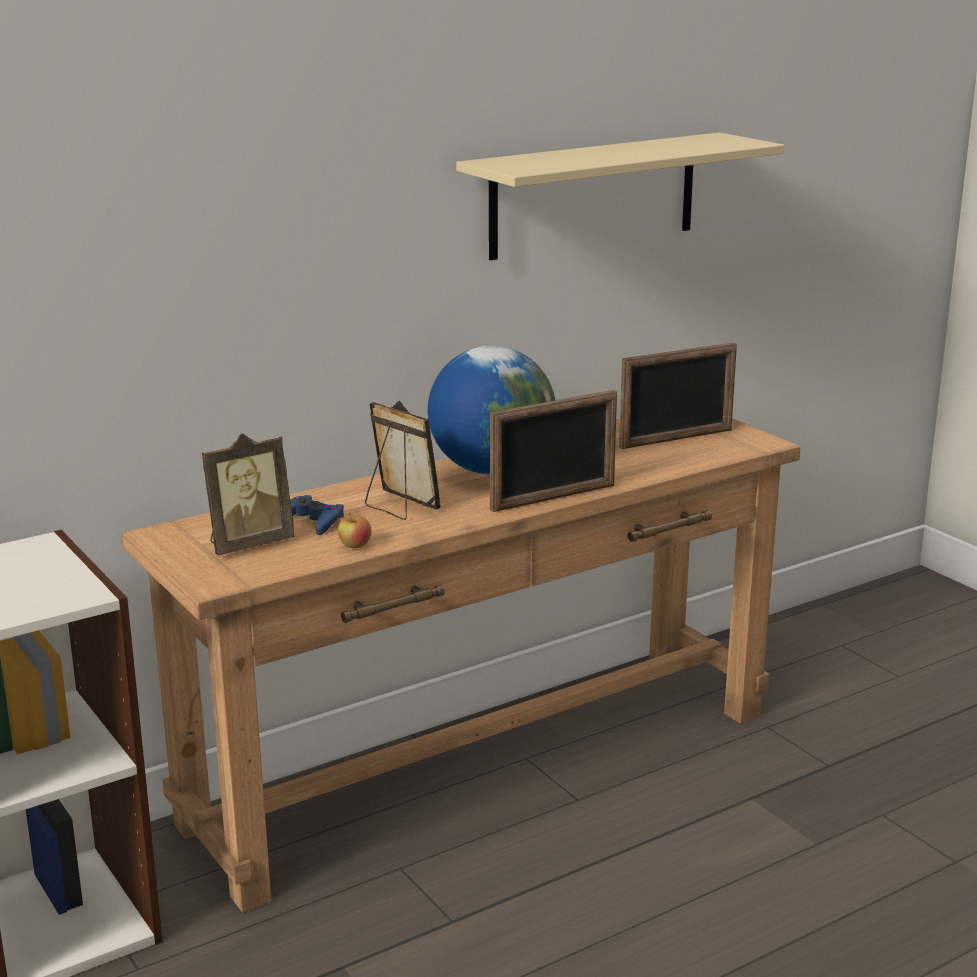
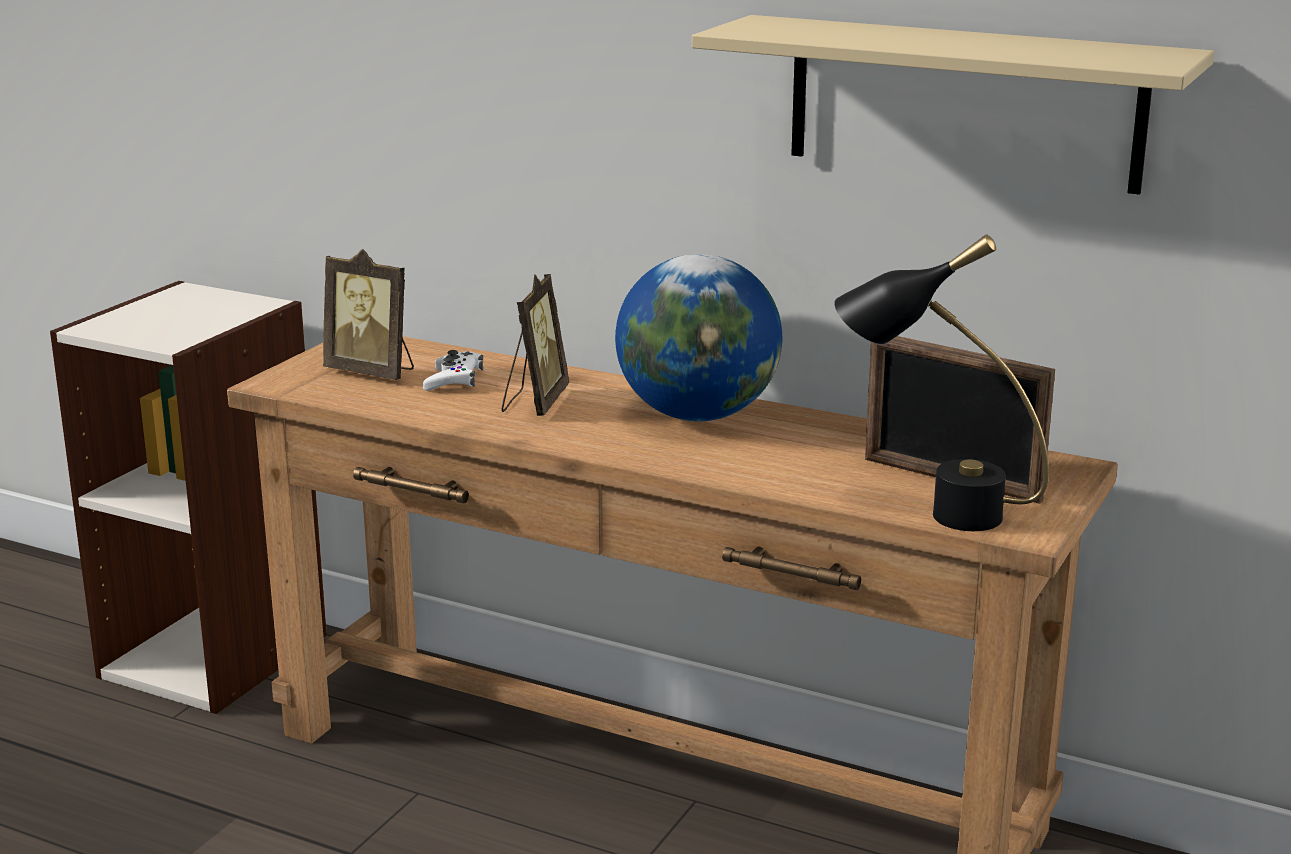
camera: 60 degrees right, 0 degrees up
blue game controller [290,495,344,535] -> white game controller [423,350,483,391]
apple [338,513,372,548] -> none
picture frame [490,390,617,512] -> none
none -> black table lamp [834,234,1049,531]

